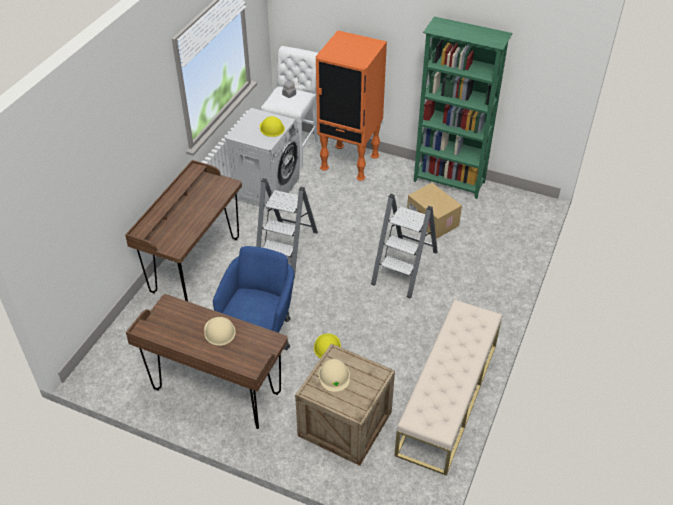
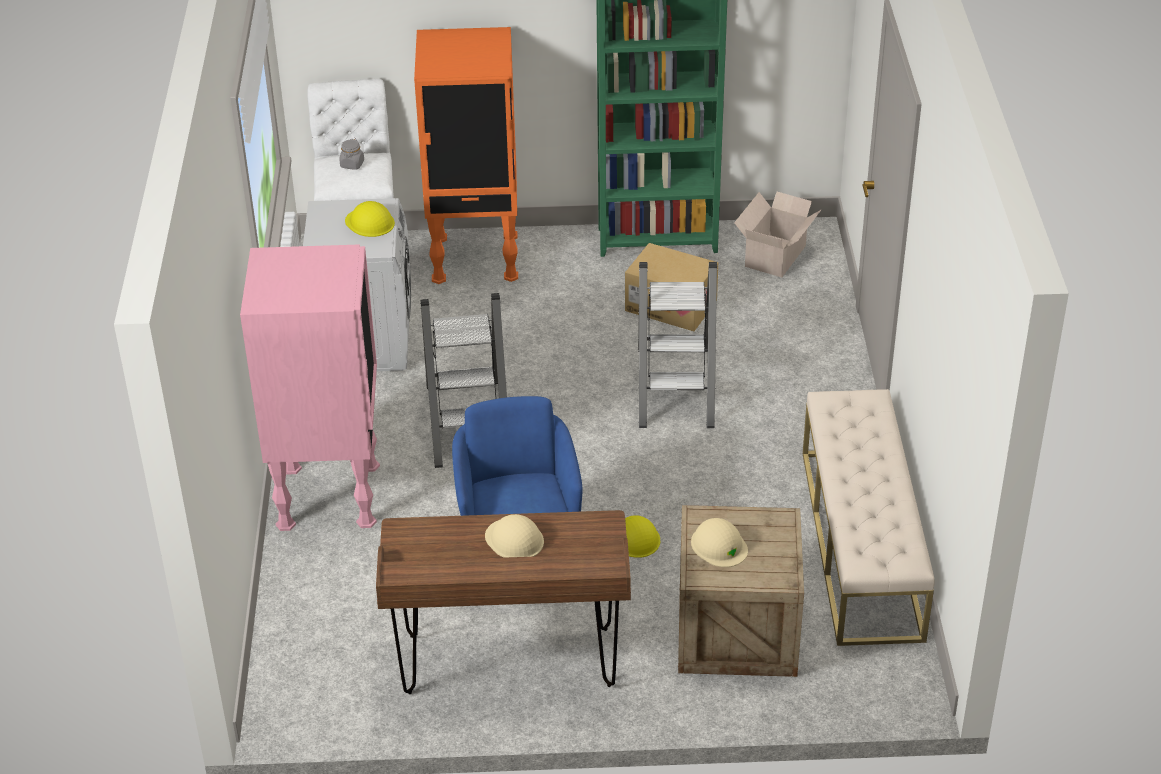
camera: 25 degrees left, 5 degrees down
brown desk [125,160,242,301] -> pink cabinet [240,244,380,531]
none -> cardboard box [734,192,821,277]

